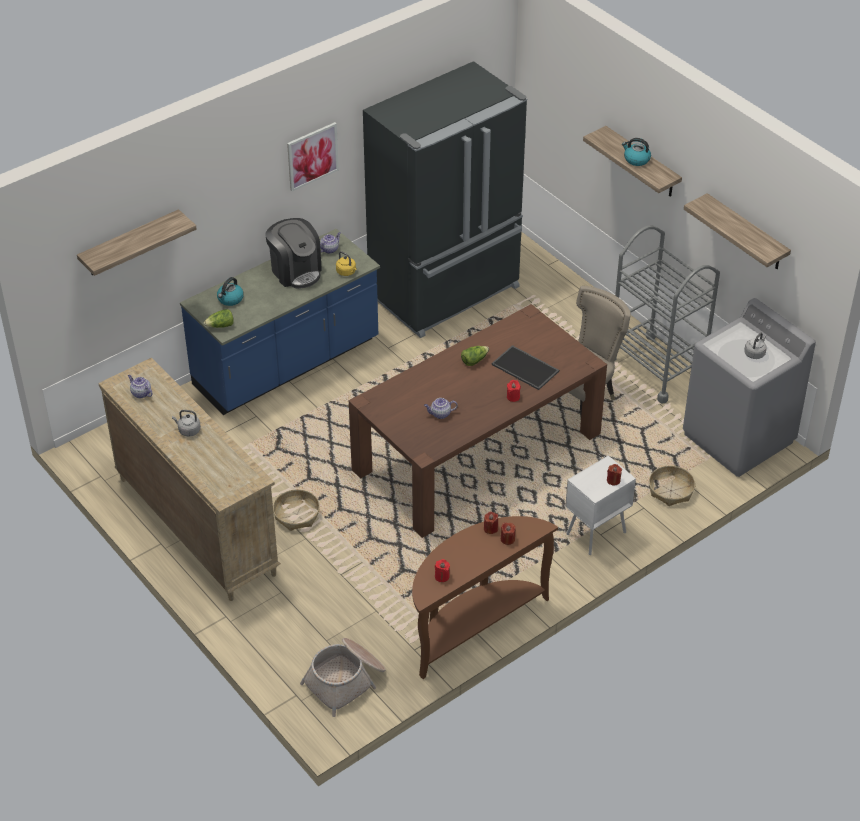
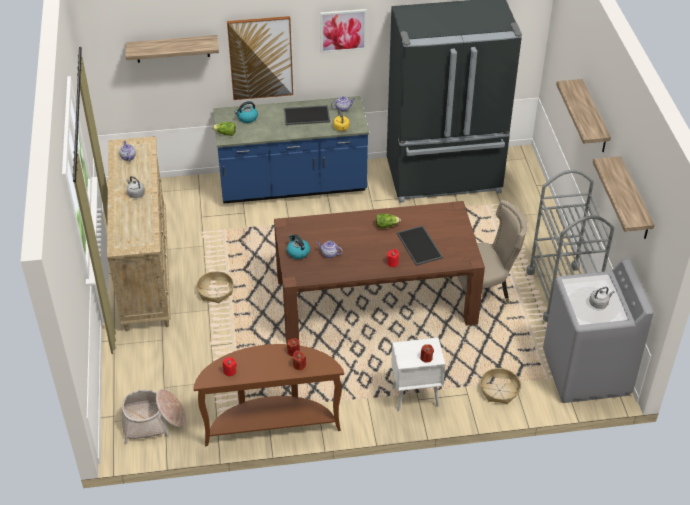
camera: 30 degrees right, 0 degrees up
coffee machine [265,218,322,289] -> tray [284,105,330,125]
kettle [622,138,651,166] -> kettle moved to [287,234,310,259]
none -> picture [227,16,293,100]

